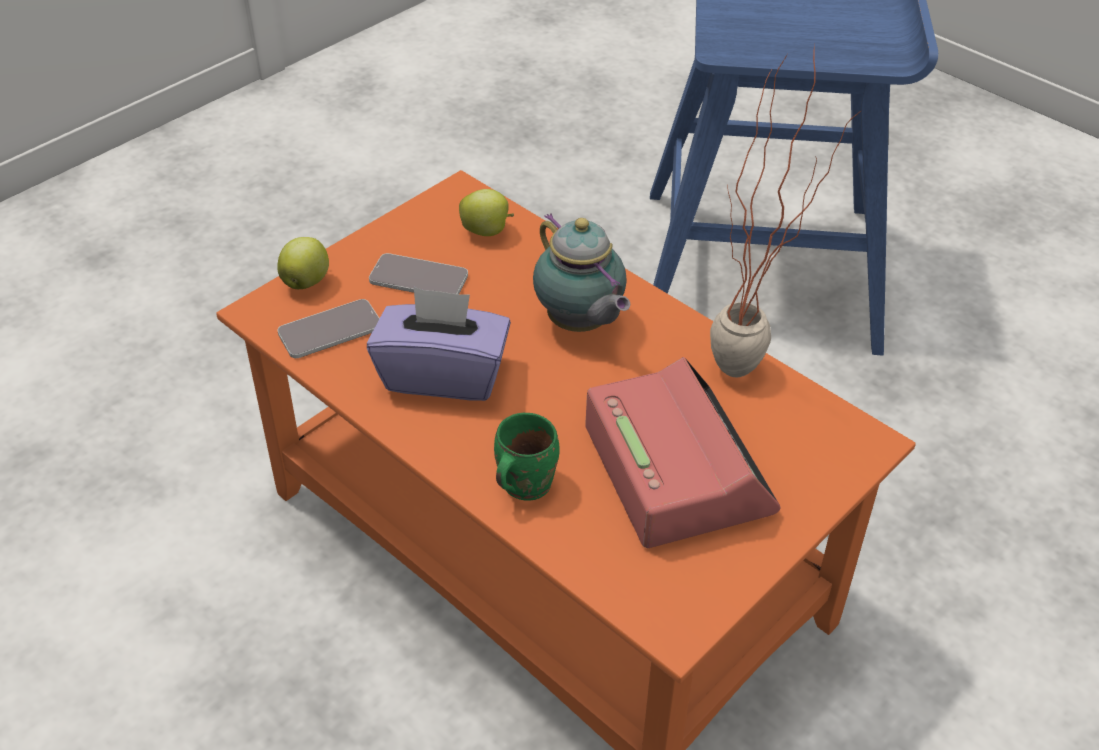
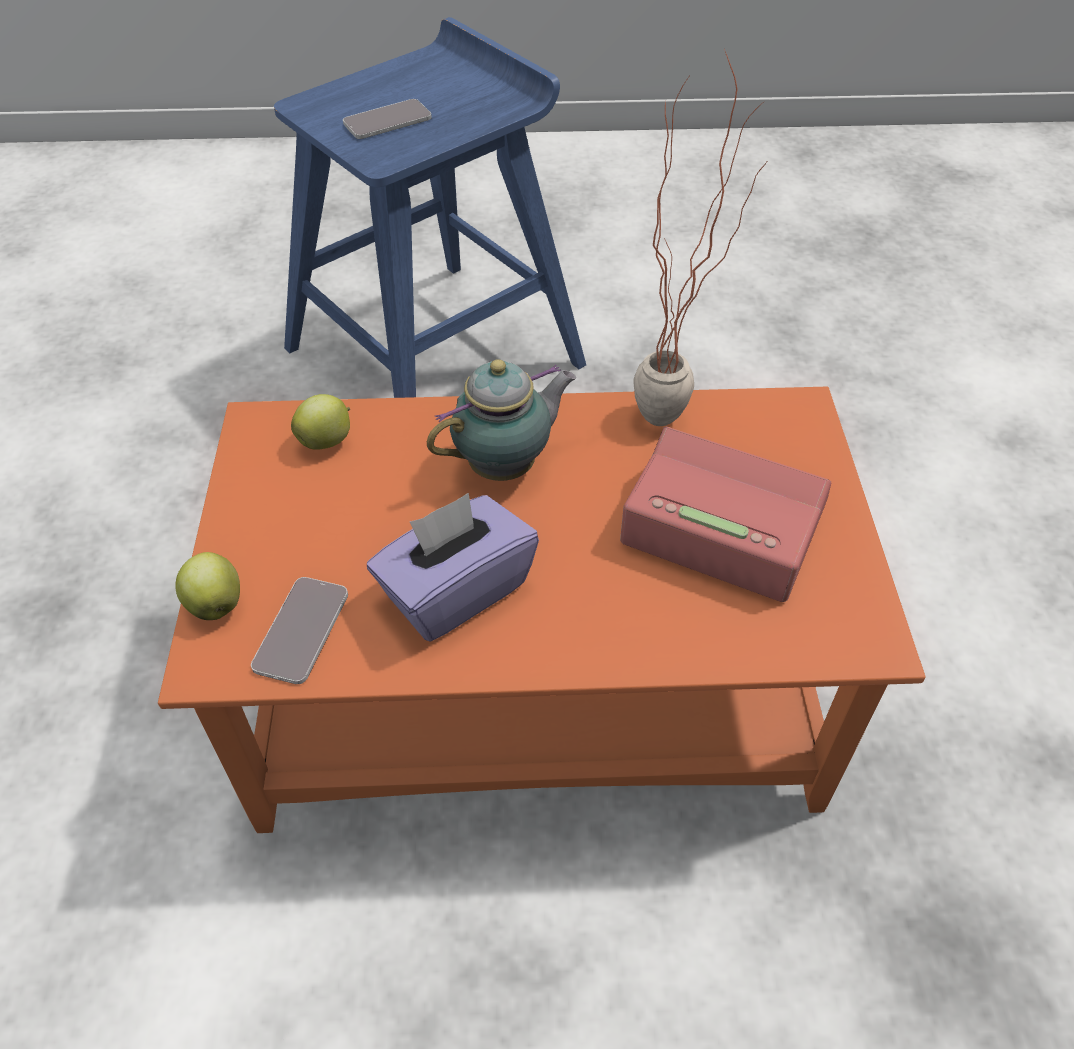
camera: 45 degrees left, 5 degrees up
phone [369,253,468,294] -> phone moved to [343,99,432,139]
green mug [494,413,560,501] -> none
teapot [533,213,630,332] -> teapot turned 45 degrees counterclockwise [427,359,576,481]

